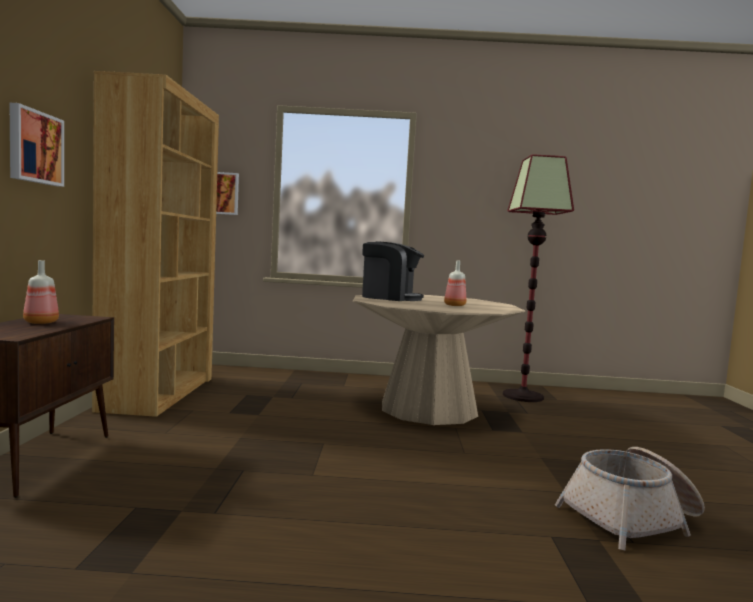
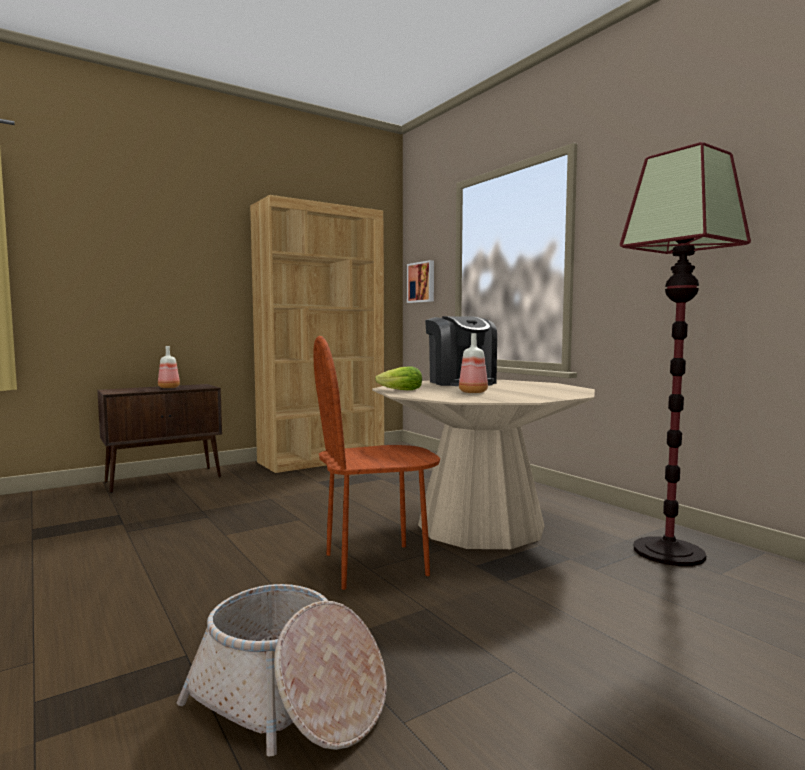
camera: 55 degrees right, 0 degrees up
picture [10,103,64,187] -> none
none -> brown chair [313,336,440,590]
none -> lettuce [375,366,422,390]

